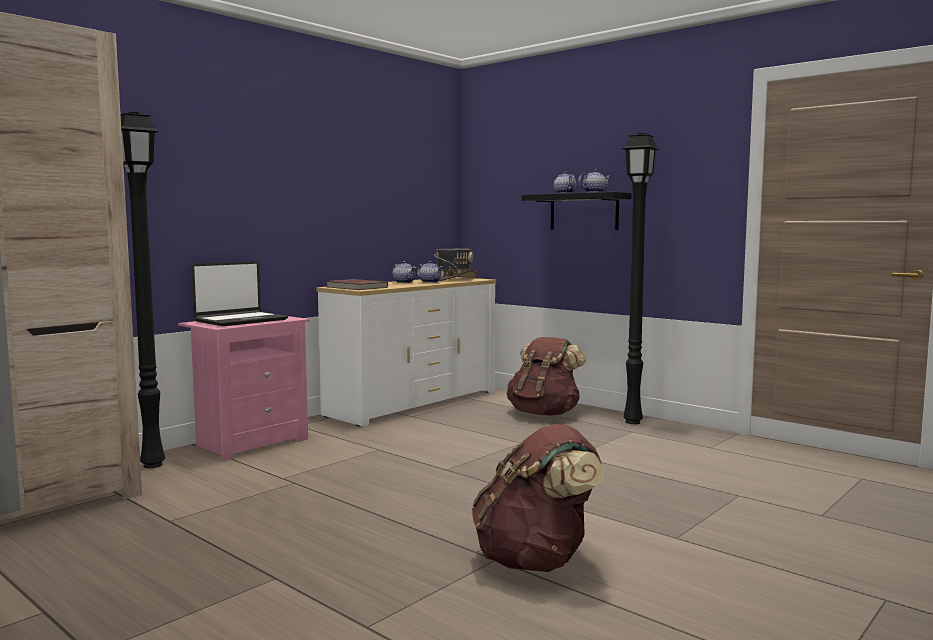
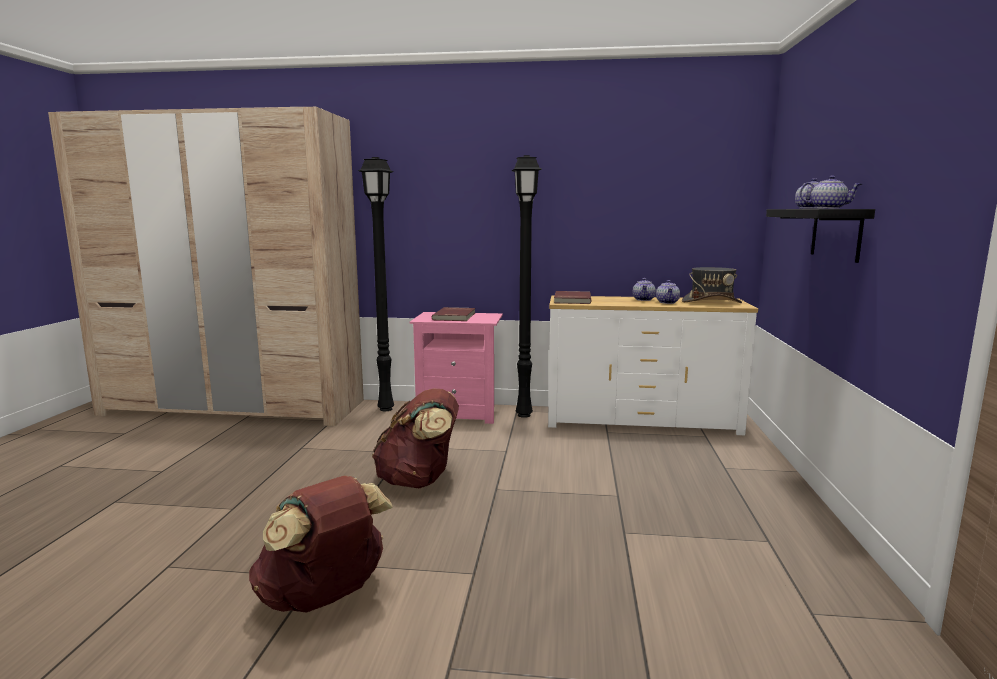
camera: 55 degrees right, 5 degrees up
laptop [191,261,288,326] -> red book [432,307,475,321]
brown backpack [507,337,586,416] -> brown backpack moved to [372,388,459,488]
black floor lamp [622,133,660,424] -> black floor lamp moved to [512,155,542,418]

